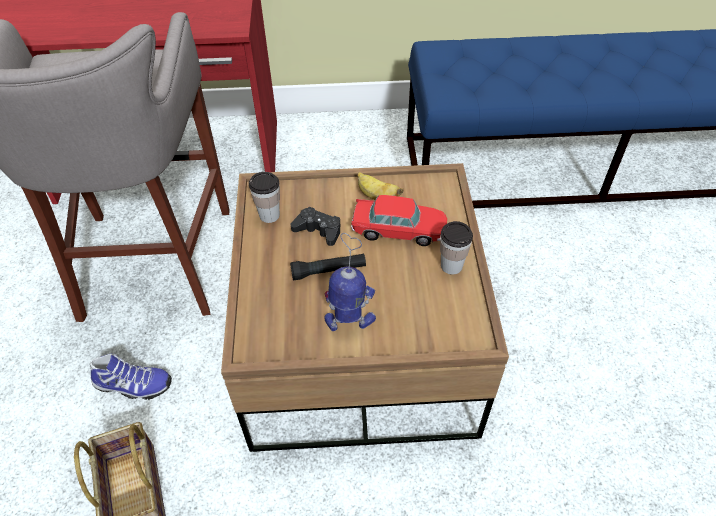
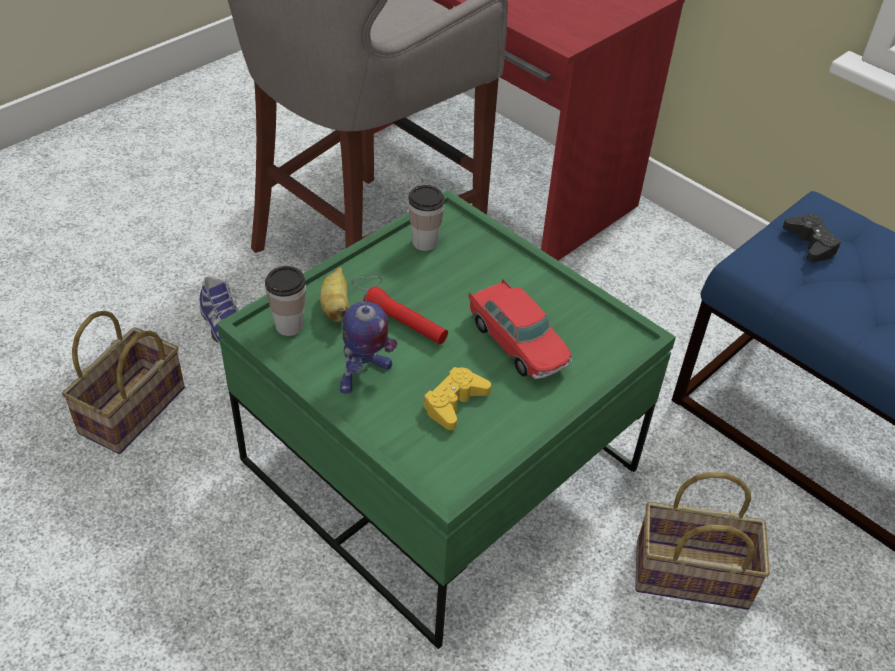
camera: 45 degrees right, 5 degrees down
brown coffee table [221,163,509,452] -> green coffee table [217,190,676,649]
black flashlight [290,254,366,280] -> red flashlight [363,286,448,345]
black game controller [291,207,341,246] -> black game controller moved to [783,214,841,262]
toy robot [324,233,376,331] -> toy robot turned 90 degrees clockwise [340,276,397,394]
banana [357,172,403,200] -> banana moved to [320,267,349,322]
cup [440,221,473,275] -> cup moved to [265,266,306,336]
none -> yellow game controller [423,367,491,430]
none -> basket [635,472,770,610]

